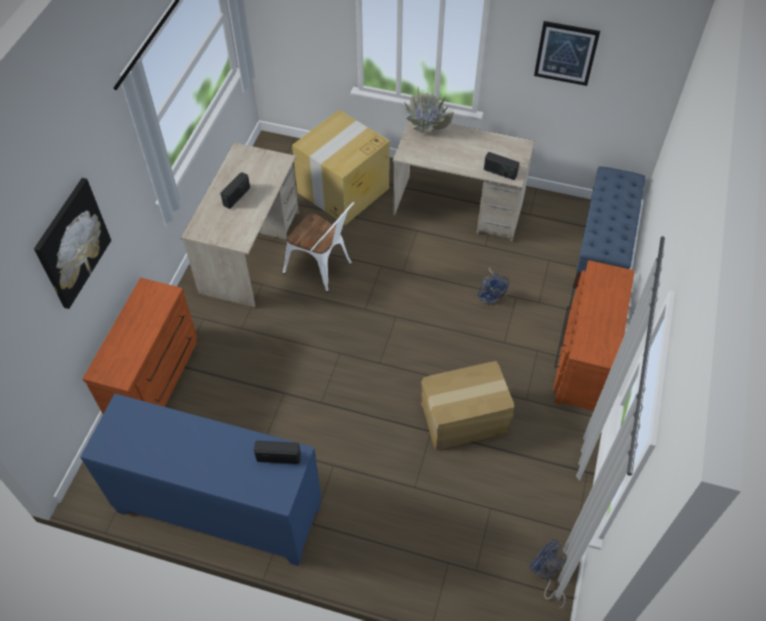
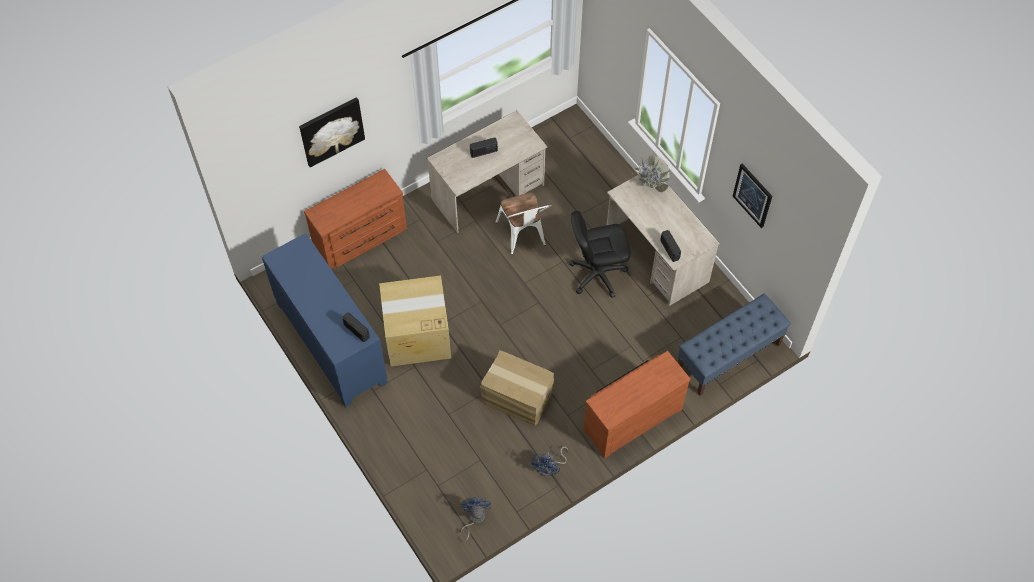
camera: 40 degrees right, 5 degrees up
cardboard box [292,110,390,225] -> cardboard box moved to [379,276,451,366]
blue fan [477,267,509,305] -> blue fan moved to [531,447,568,476]
none -> black office chair [569,211,631,298]

